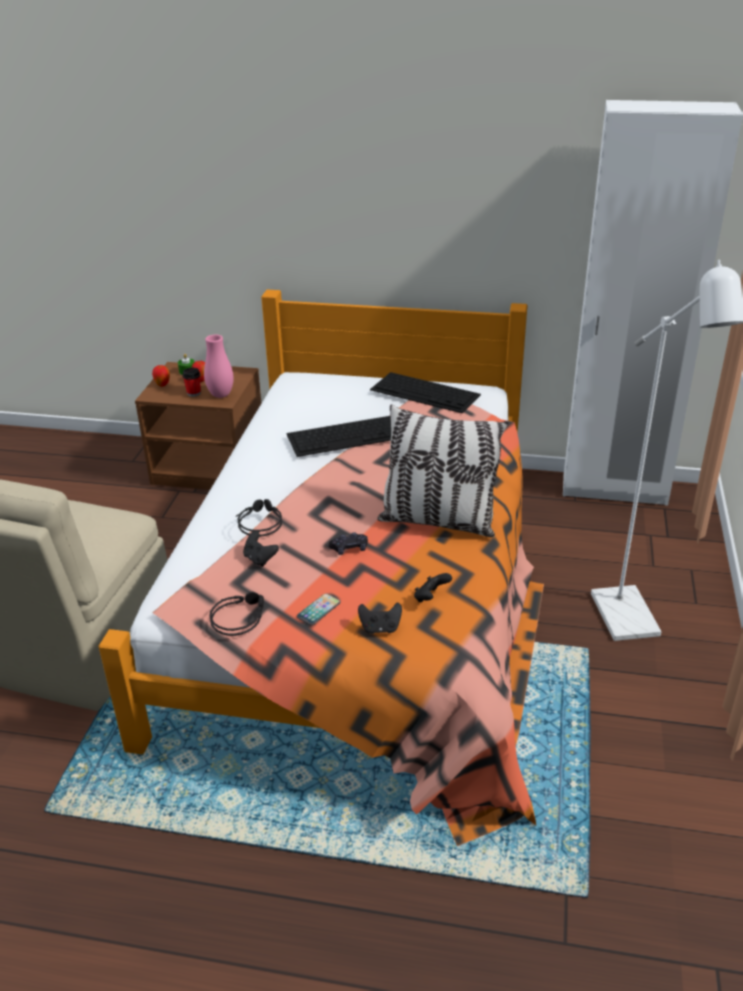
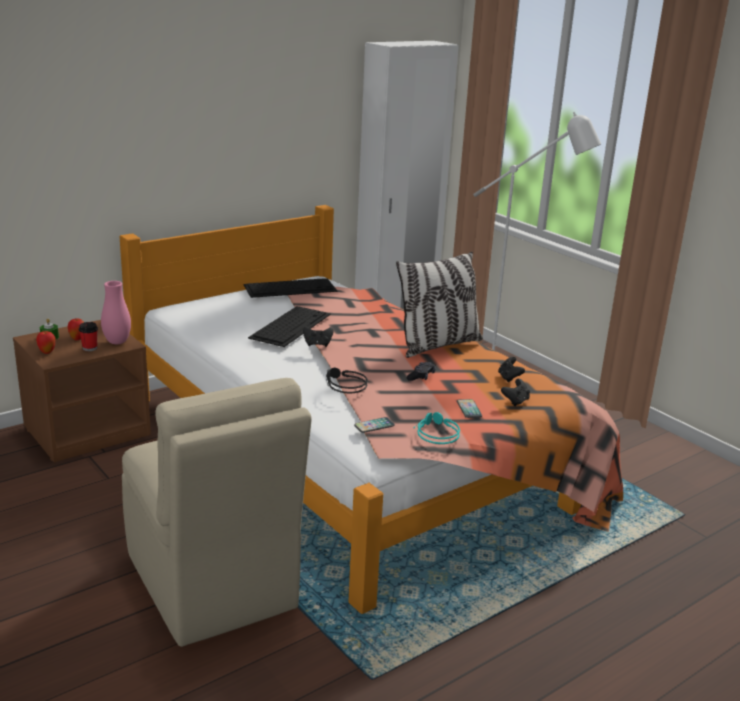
camera: 50 degrees left, 10 degrees down
black headphones [209,592,264,636] -> turquoise headphones [414,412,460,444]
black game controller [243,531,279,567] -> black game controller moved to [303,326,333,347]
none -> phone [354,417,395,433]

